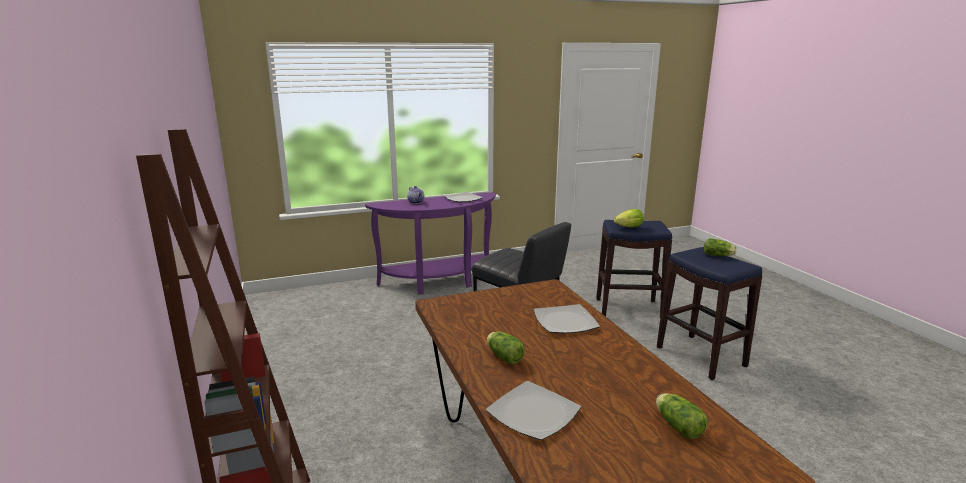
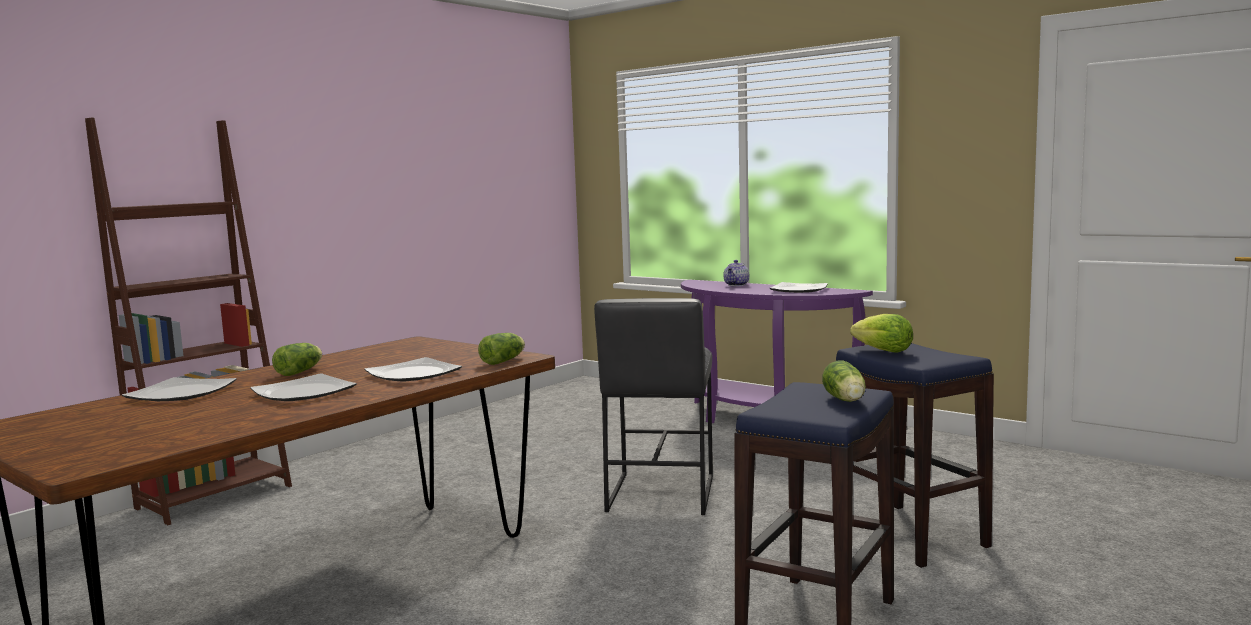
camera: 60 degrees right, 10 degrees down
lettuce [656,393,708,439] -> lettuce moved to [478,333,525,365]
none -> plate [250,373,357,401]

